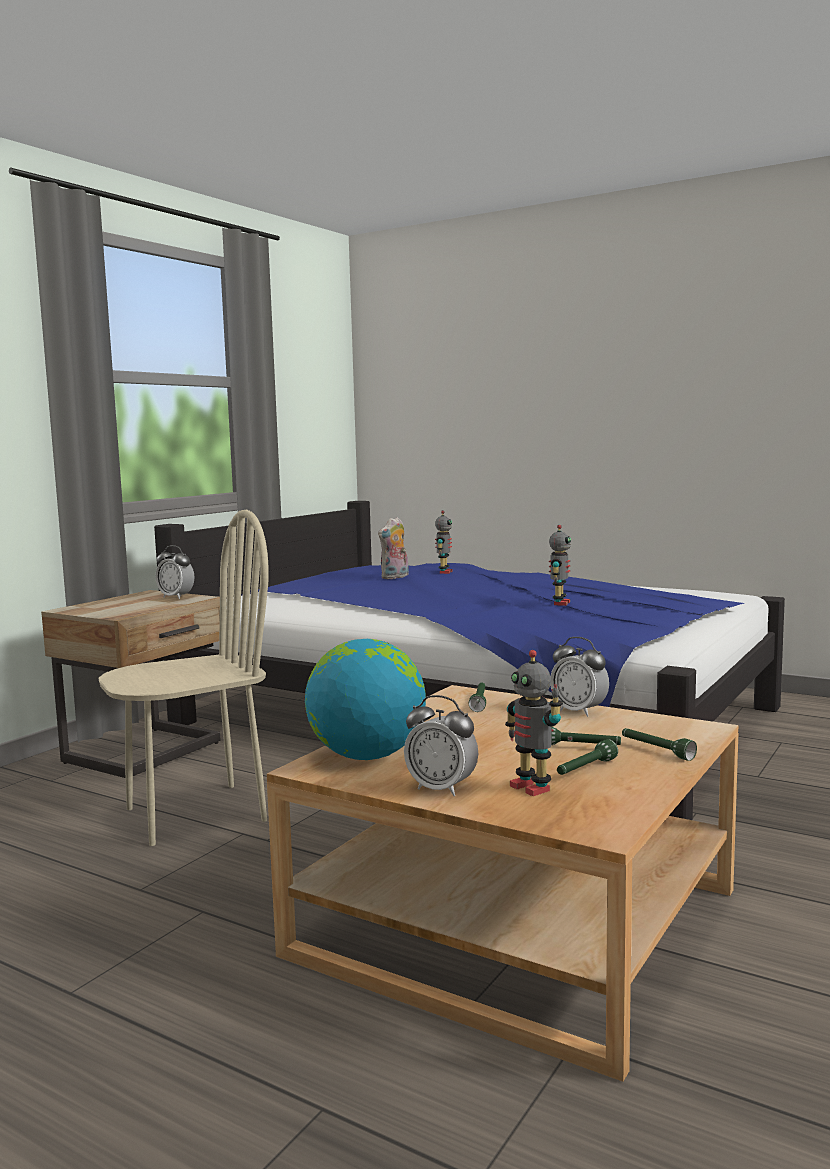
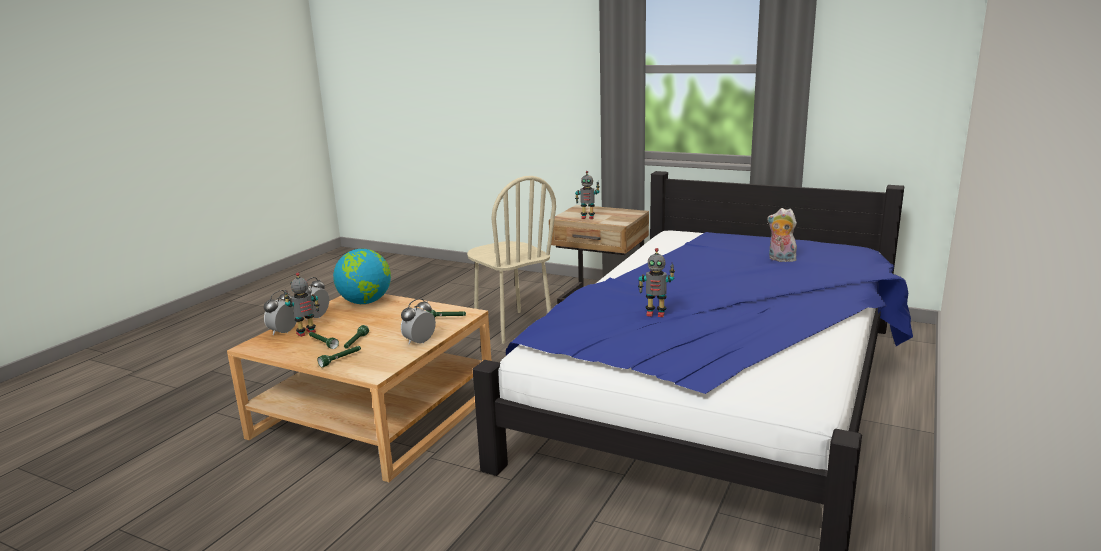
camera: 85 degrees right, 10 degrees up
alarm clock [156,545,195,599] -> alarm clock moved to [264,290,297,335]
toy robot [435,510,453,574] -> toy robot moved to [575,171,600,219]

